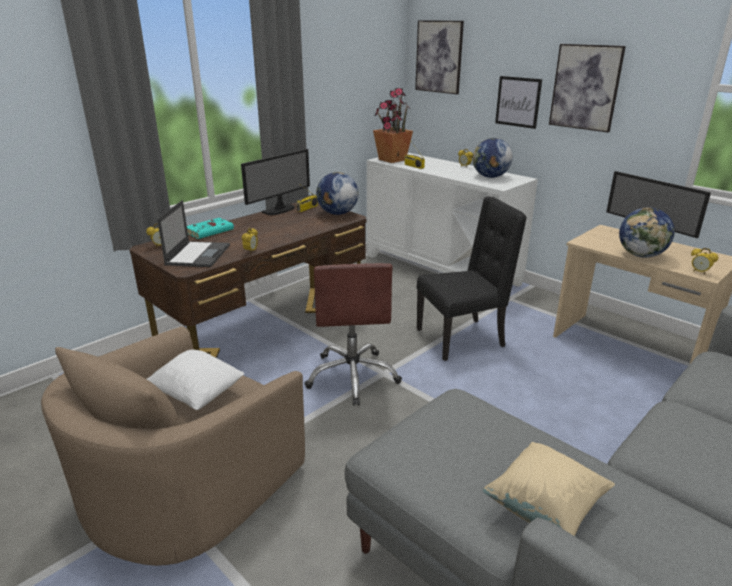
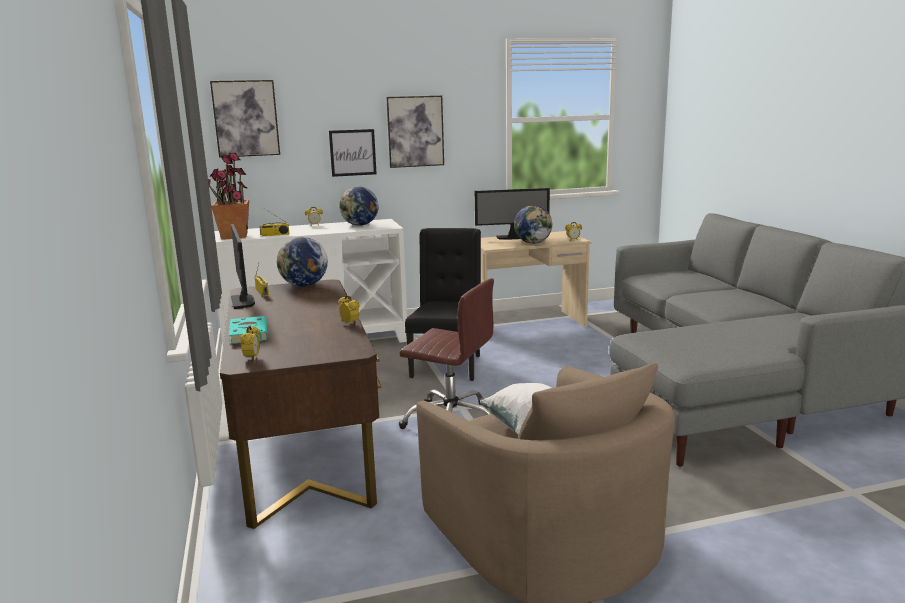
camera: 60 degrees left, 10 degrees down
laptop [157,200,230,267] -> none
beige pillow [483,442,615,536] -> none

